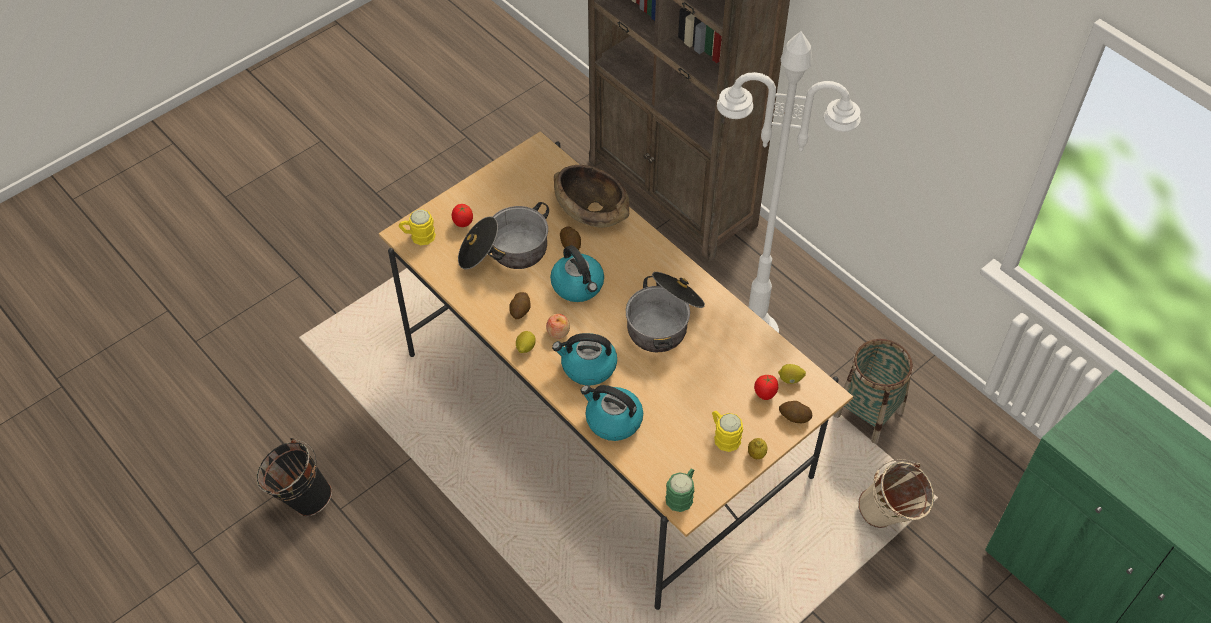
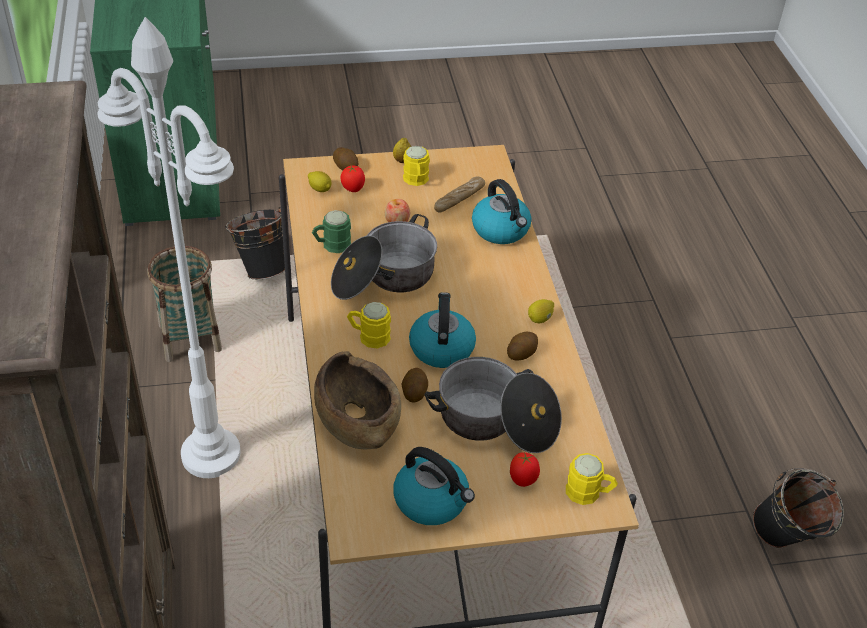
camera: 150 degrees left, 10 degrees down
apple [546,314,570,339] -> apple moved to [385,199,410,222]
kettle [552,333,617,385] -> kettle moved to [393,447,475,525]
green mug [665,469,694,512] -> green mug moved to [312,210,351,253]
beige bucket [858,459,934,528] -> black bucket [225,207,285,280]
none -> yellow mug [347,302,391,349]
none -> bread [434,177,485,213]

